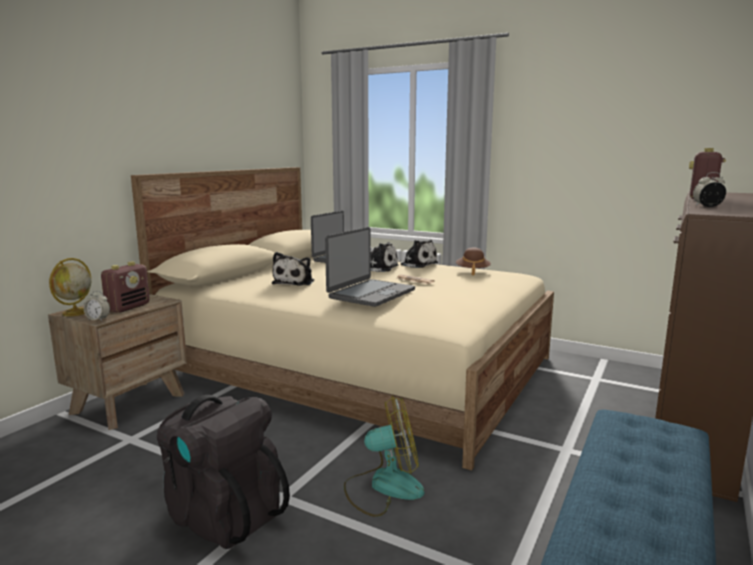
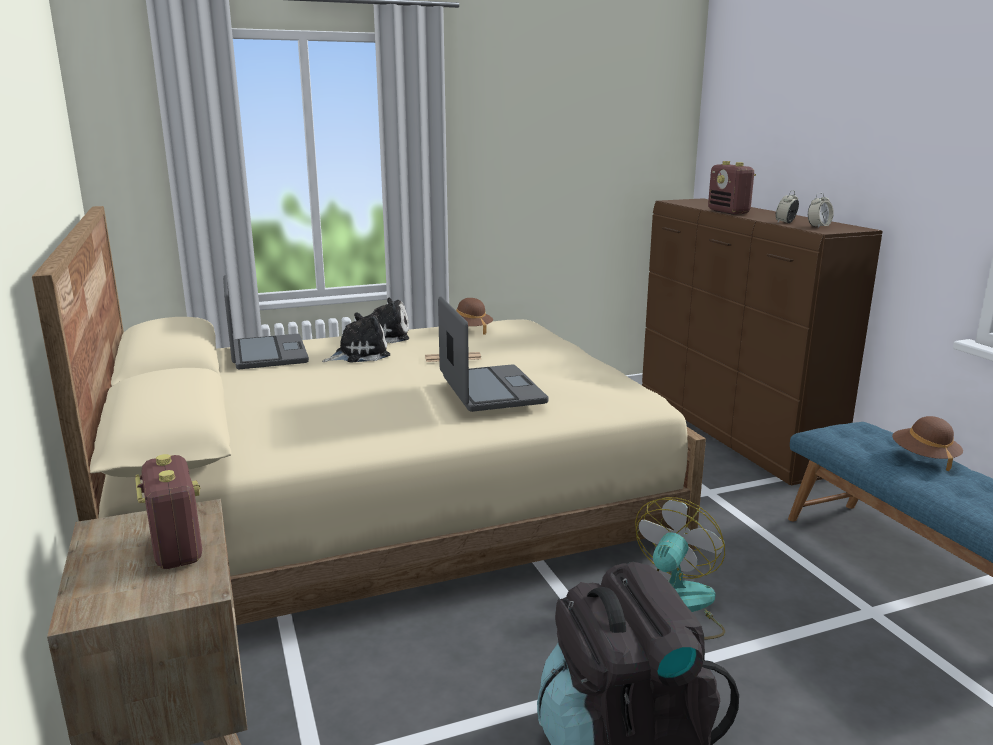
camera: 50 degrees left, 5 degrees up
globe [49,258,91,316] -> none
alarm clock [84,291,110,321] -> alarm clock moved to [808,193,834,228]
plush toy [272,252,314,286] -> none
none -> brown hat [892,416,963,471]

